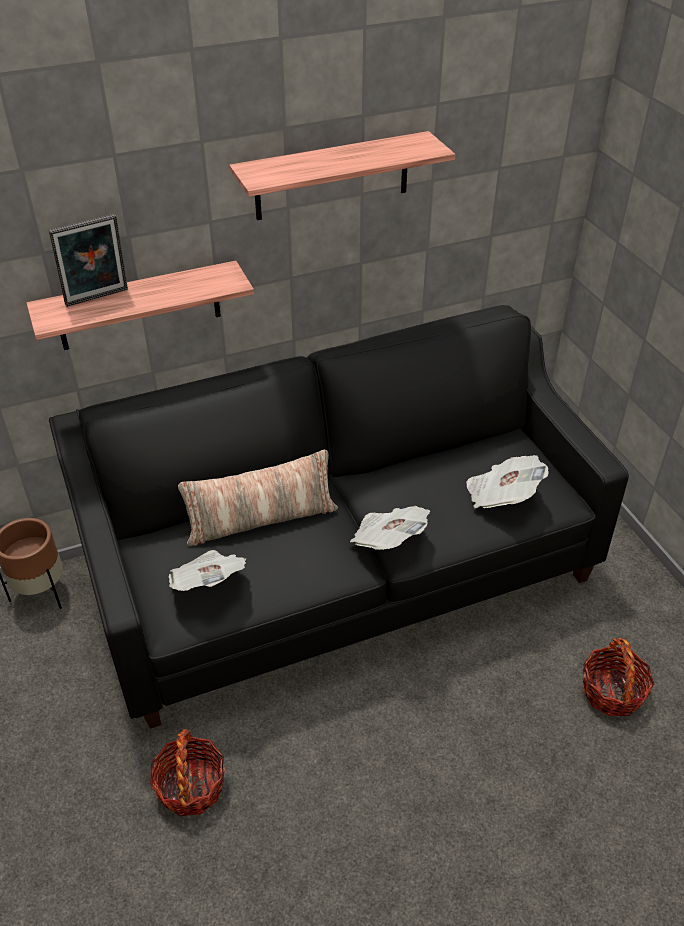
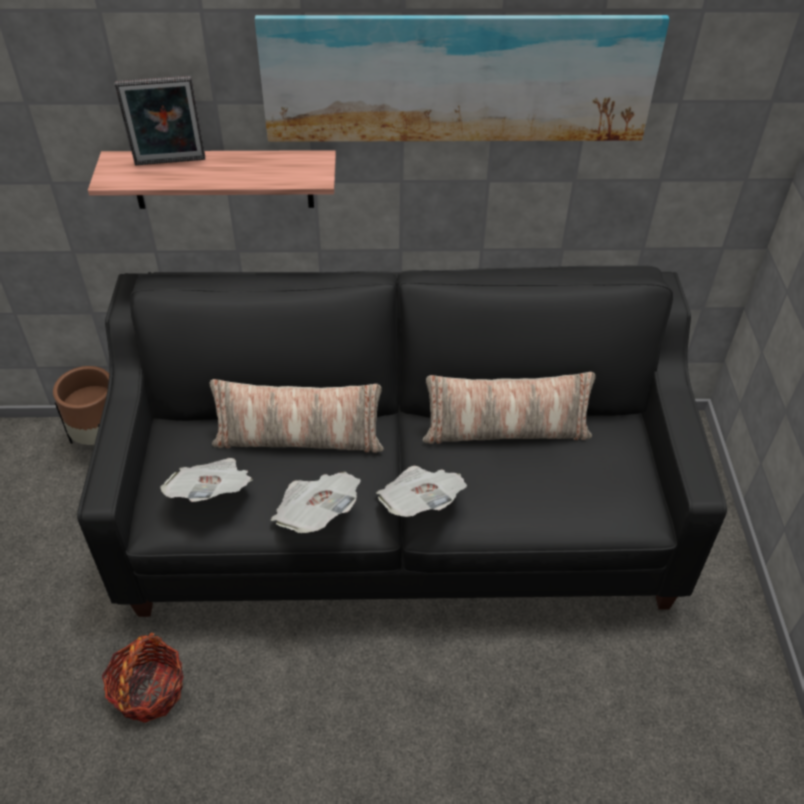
camera: 20 degrees right, 5 degrees up
shelf [229,131,456,220] -> picture [255,15,670,142]
newspaper [466,455,548,508] -> newspaper moved to [271,472,361,533]
basket [583,638,654,716] -> none
none -> pillow [423,372,596,444]

